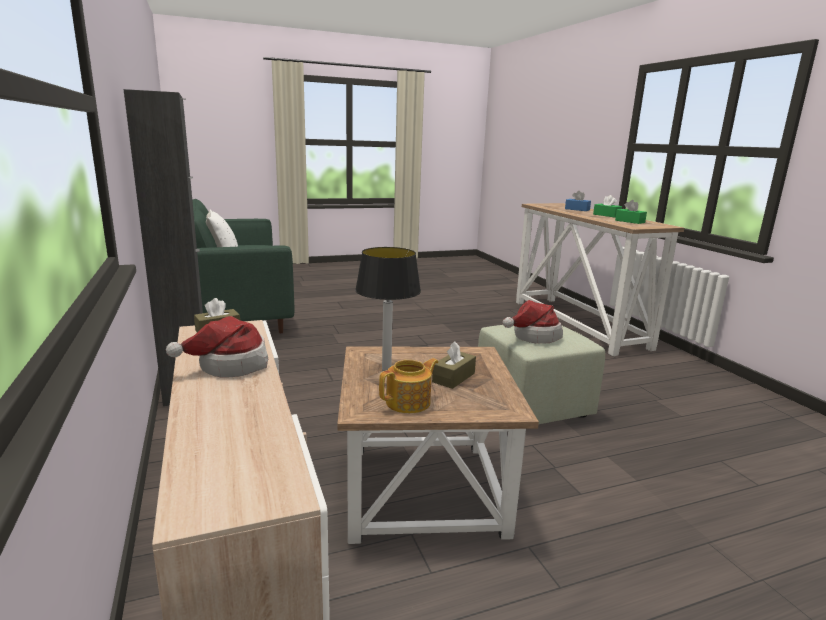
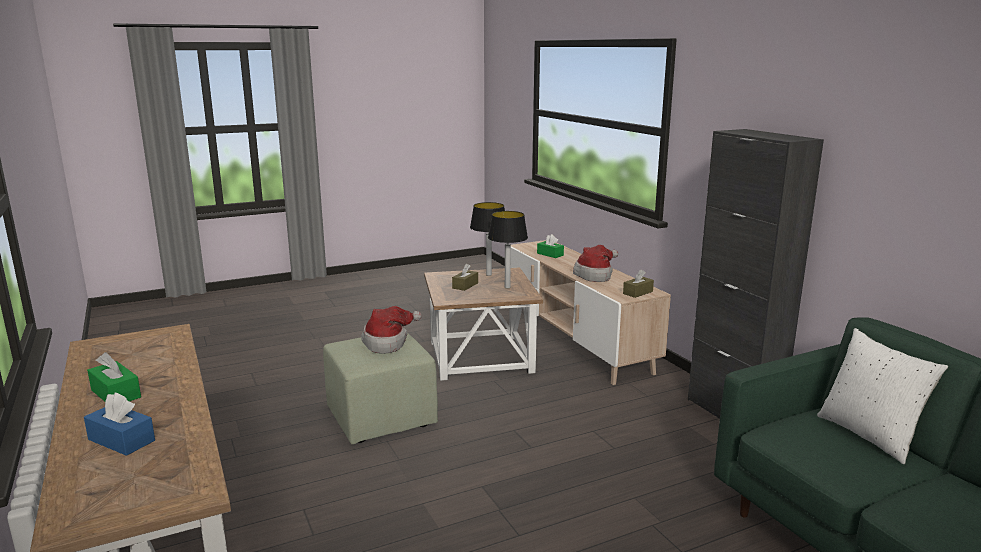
camera: 175 degrees right, 0 degrees up
teapot [379,358,438,413] -> table lamp [470,202,505,276]
green tissue box [615,200,647,224] -> green tissue box moved to [537,234,564,258]

